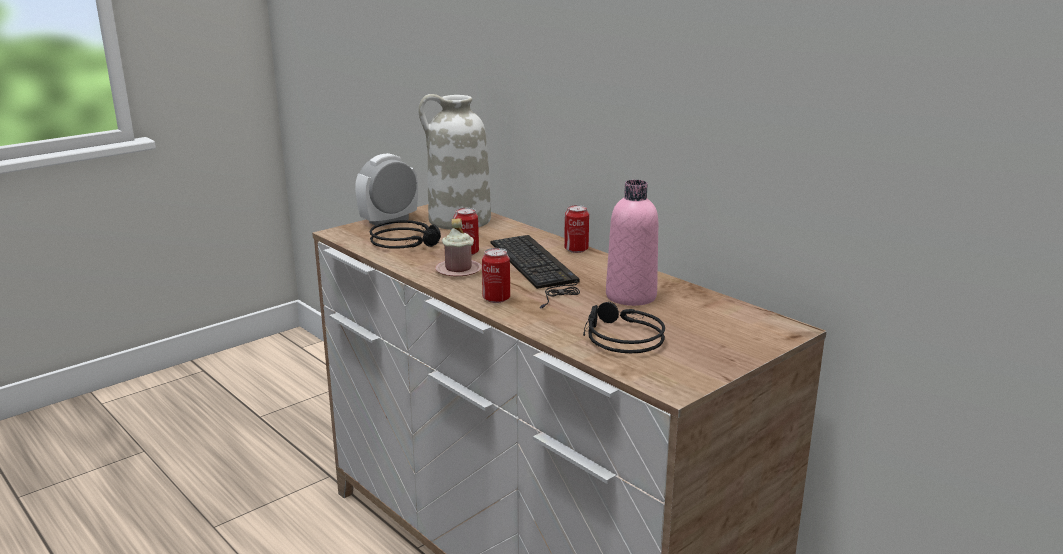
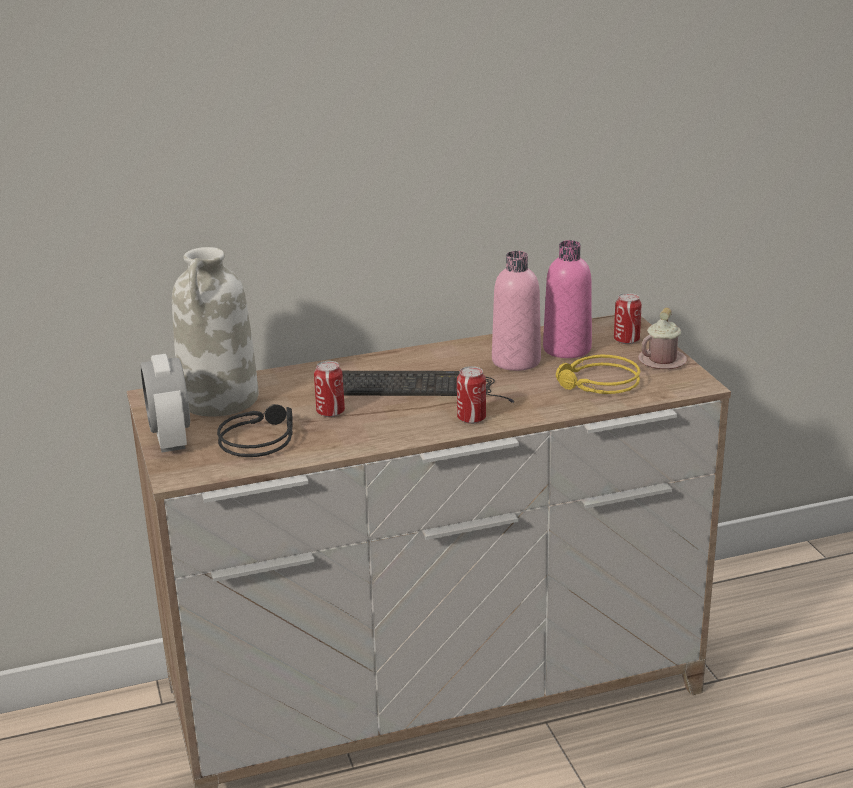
camera: 65 degrees left, 5 degrees up
pink mug [435,218,482,277] -> pink mug moved to [638,308,687,369]
can [564,205,589,253] -> can moved to [614,293,642,344]
black headphones [583,302,665,353] -> yellow headphones [556,354,640,394]
none -> pink bottle [543,240,592,358]

